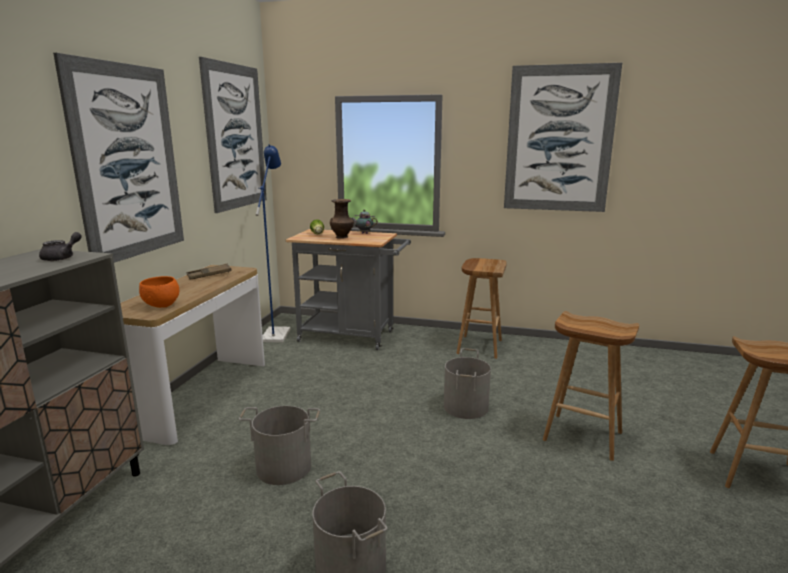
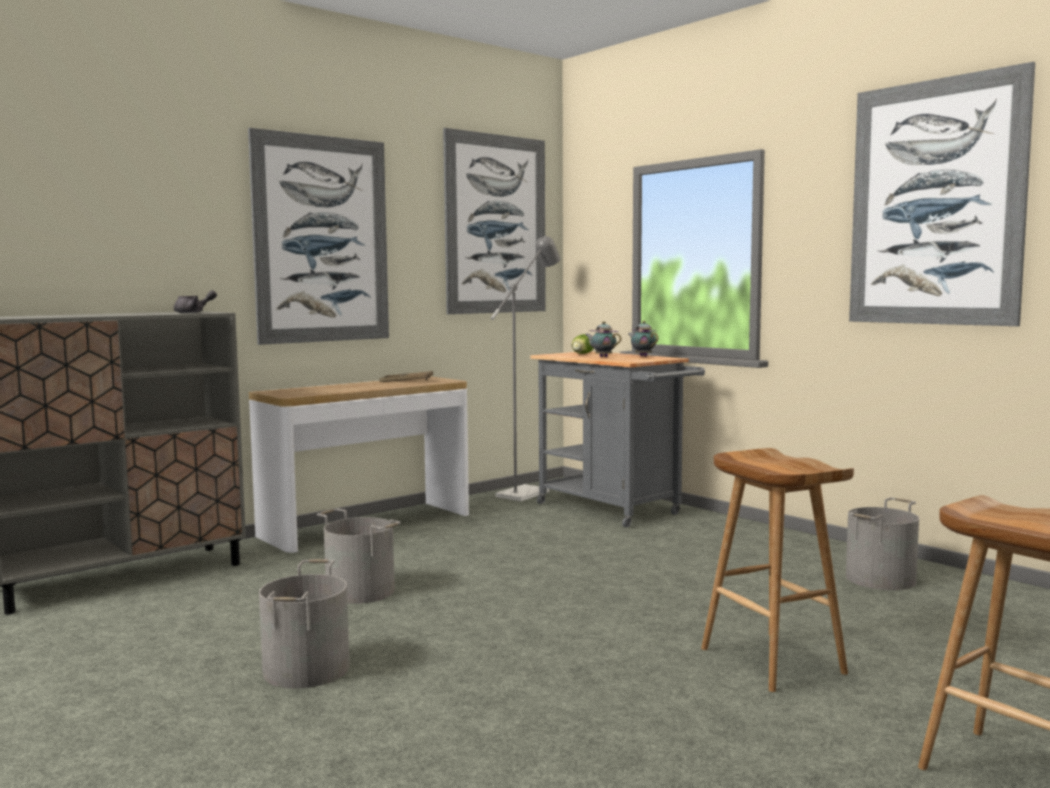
camera: 35 degrees right, 10 degrees down
orange bowl [139,276,179,308] -> none
blue floor lamp [256,144,291,342] -> grey floor lamp [491,234,560,501]
brown vase [330,199,354,239] -> teapot [586,321,621,357]
grey bucket [444,348,491,419] -> grey bucket moved to [846,497,919,590]
brown stool [456,258,507,359] -> none

